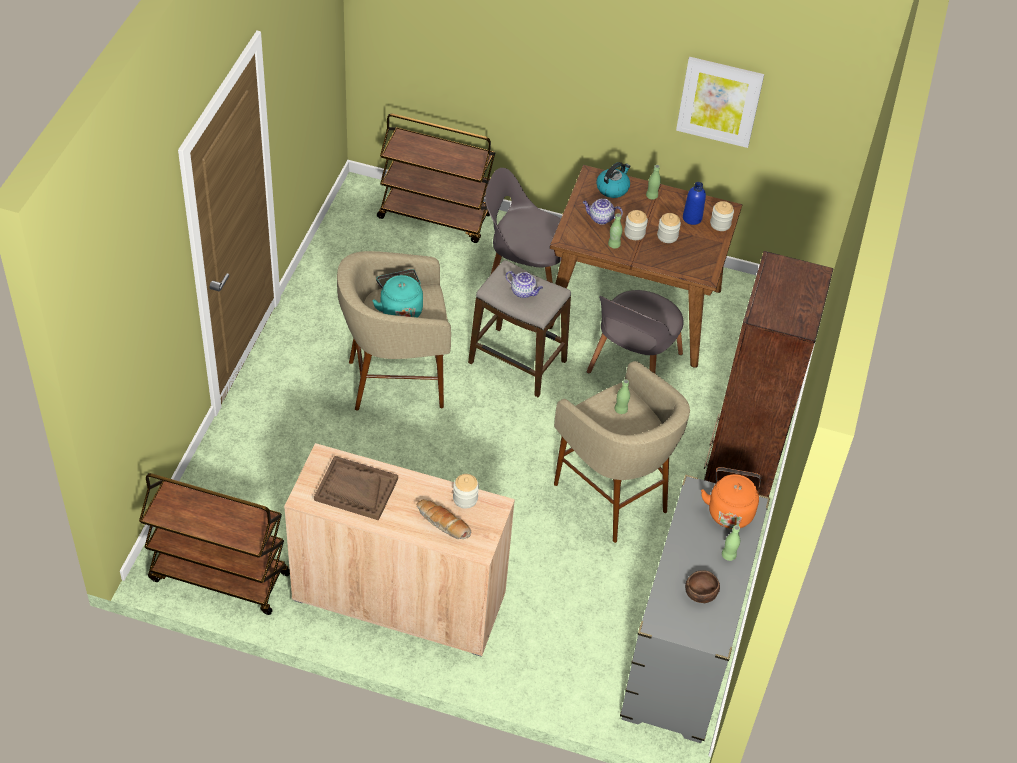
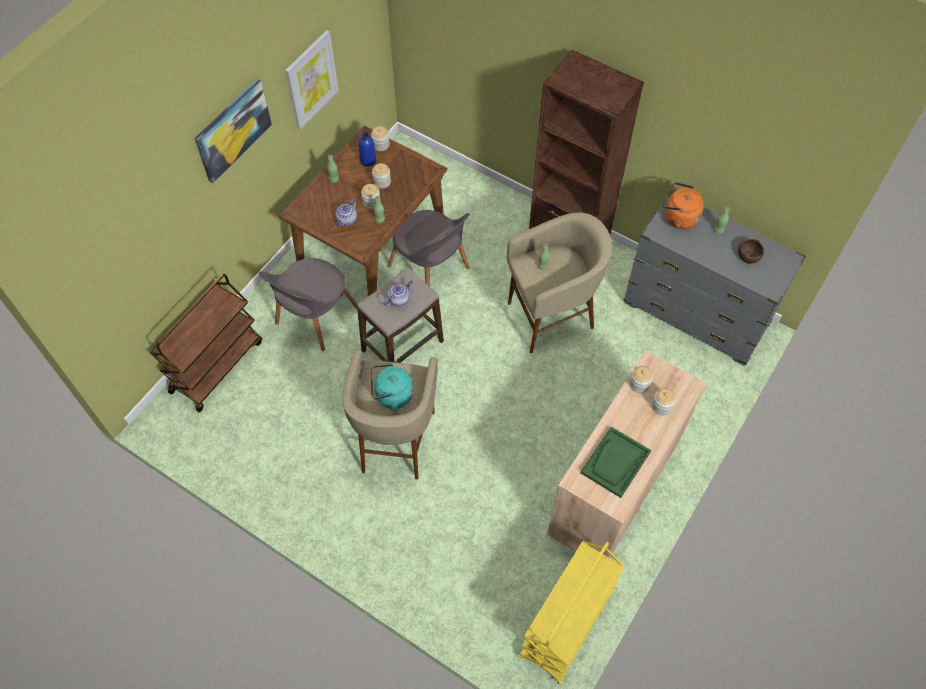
camera: 70 degrees left, 10 degrees up
brown cart [139,473,290,615] -> yellow cart [519,541,625,684]
brown tray [314,456,398,520] -> green tray [580,427,651,498]
bread [417,499,471,539] -> jar [652,388,676,415]
kettle [596,162,630,198] -> none
none -> picture [194,79,272,183]

